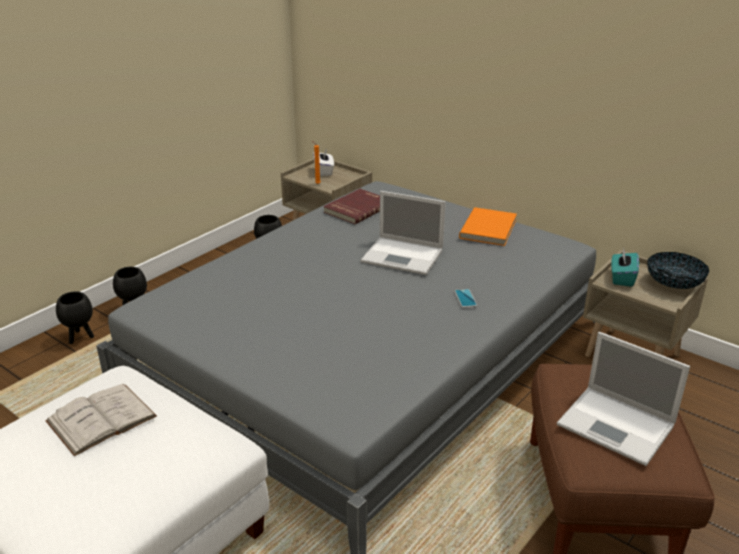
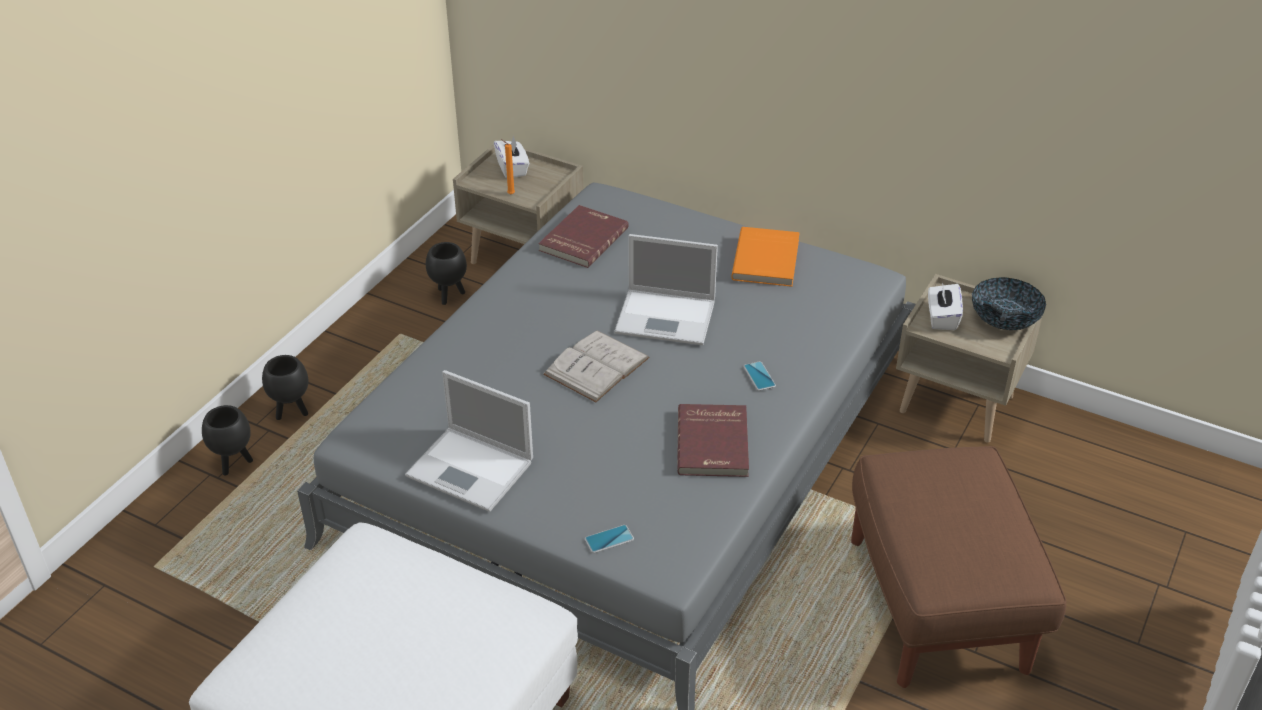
camera: 10 degrees left, 10 degrees up
white book [45,384,157,456] -> white book moved to [543,330,650,402]
laptop [557,332,690,466] -> laptop moved to [405,370,533,512]
turquoise tissue box [611,249,639,287] -> white tissue box [928,281,963,330]
none -> phone [585,525,634,553]
none -> red book [677,404,749,477]

